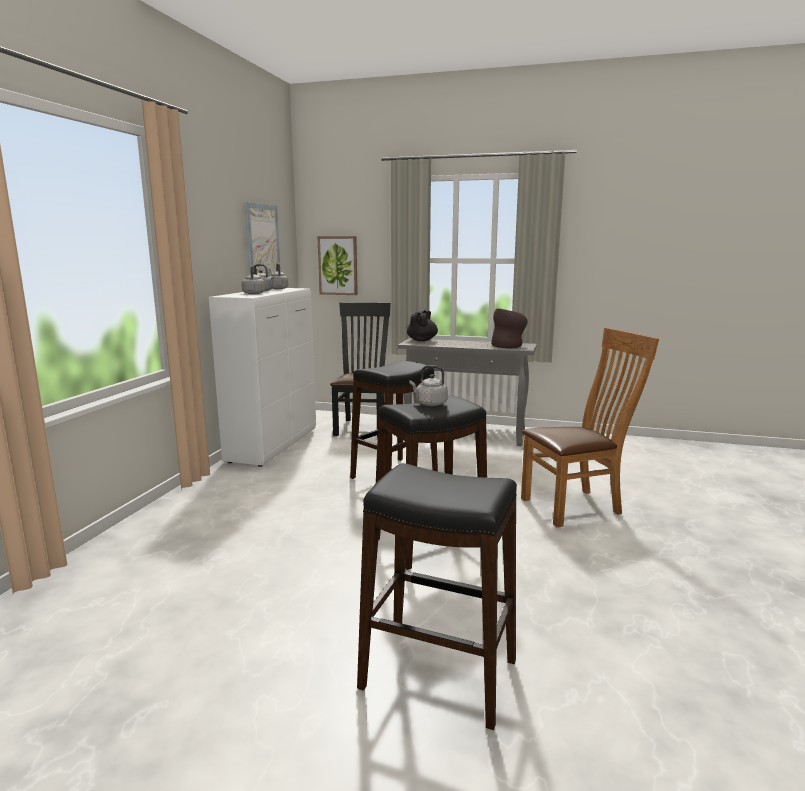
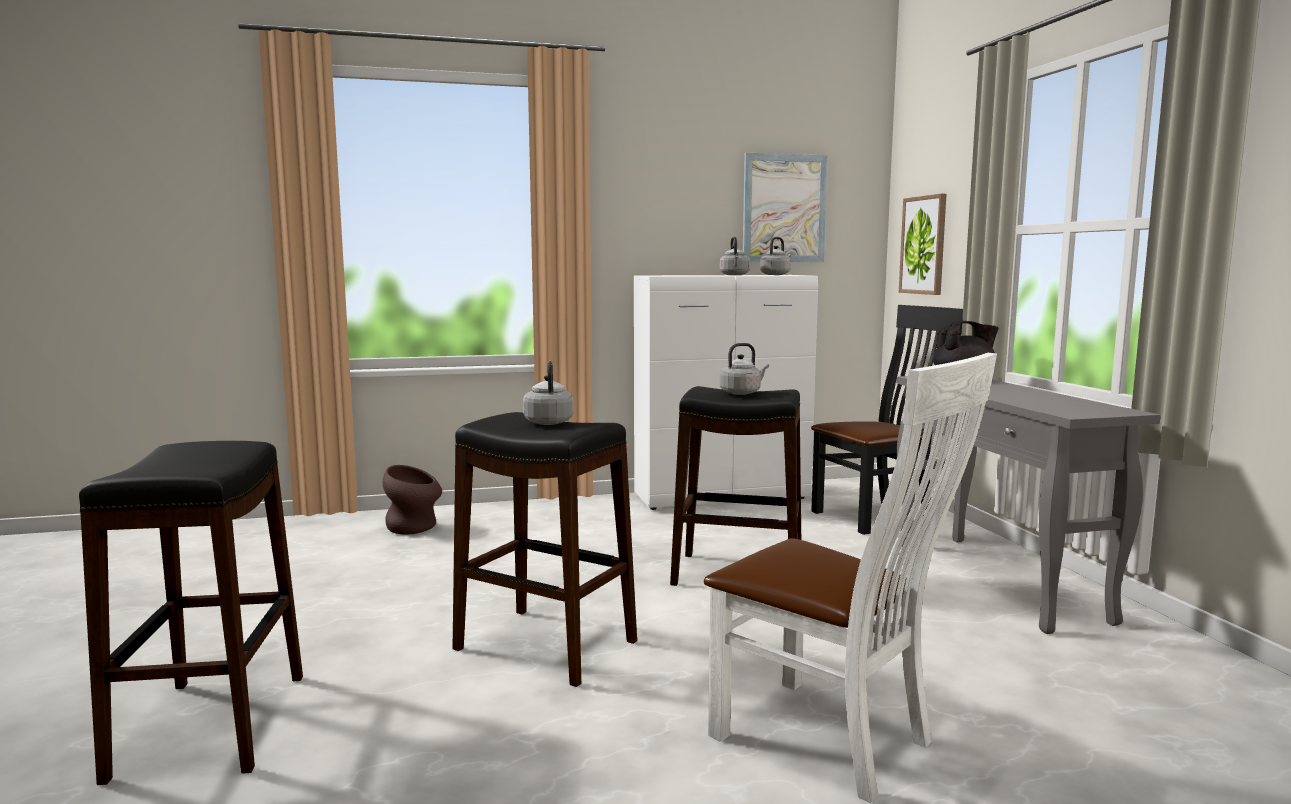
camera: 60 degrees right, 5 degrees down
grey kettle [242,265,265,294] -> grey kettle moved to [720,343,769,395]
brown vase [491,308,528,348] -> brown vase moved to [383,465,442,535]
brown chair [521,328,659,527] -> white chair [704,353,997,803]

